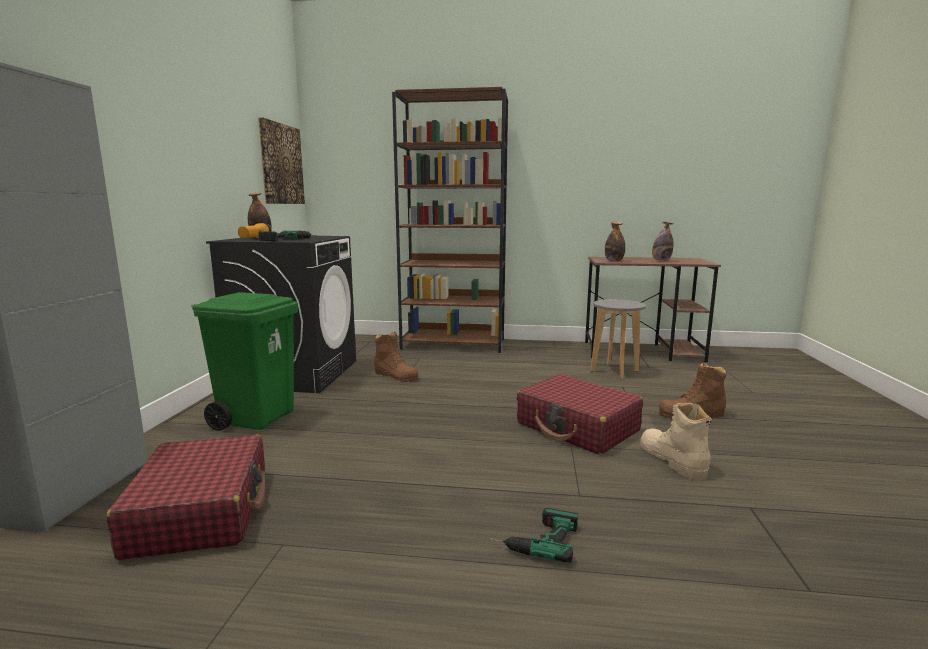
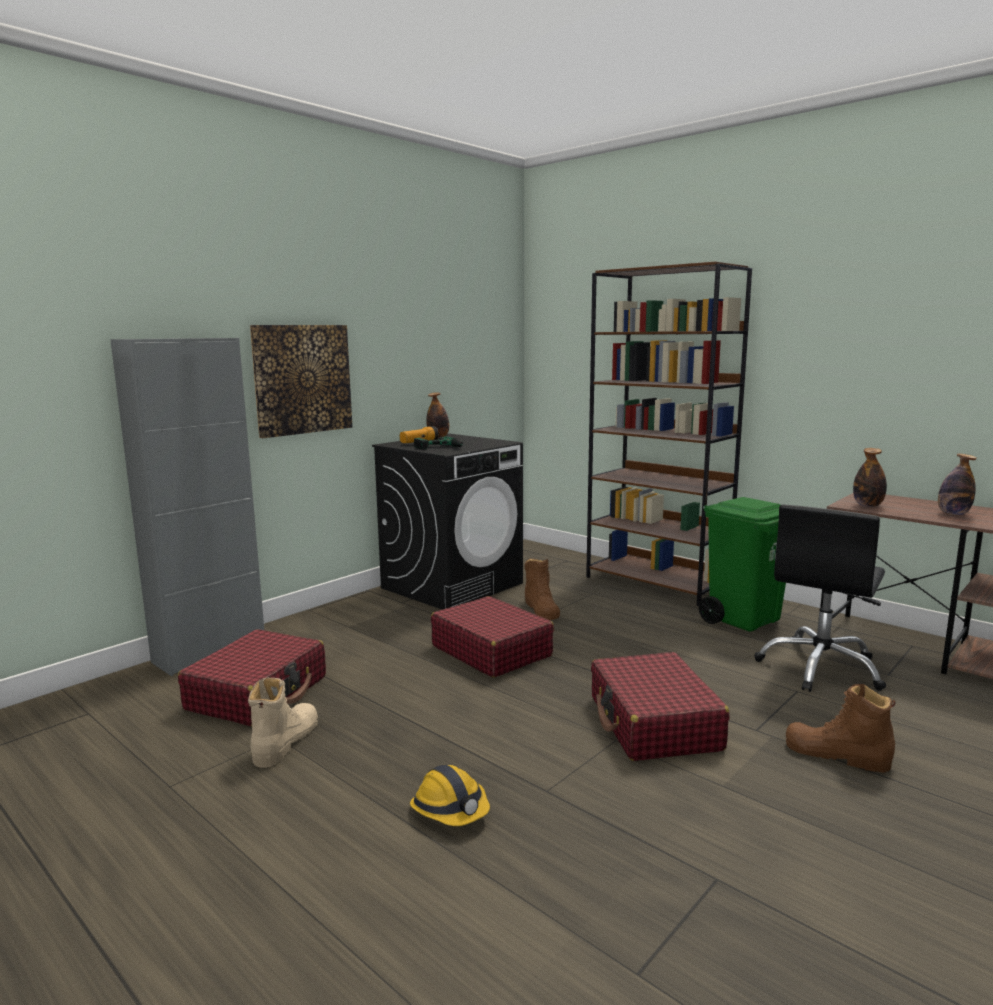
camera: 35 degrees right, 0 degrees up
green trash can [191,292,298,431] -> green trash can moved to [699,497,786,632]
picture [258,118,305,204] -> picture moved to [250,325,352,438]
power drill [490,508,578,563] -> hard hat [410,765,490,826]
grey stool [591,299,646,379] -> black office chair [754,505,886,692]
beige boot [640,402,712,480] -> beige boot moved to [248,677,318,768]
none -> red suitcase [431,596,554,677]

